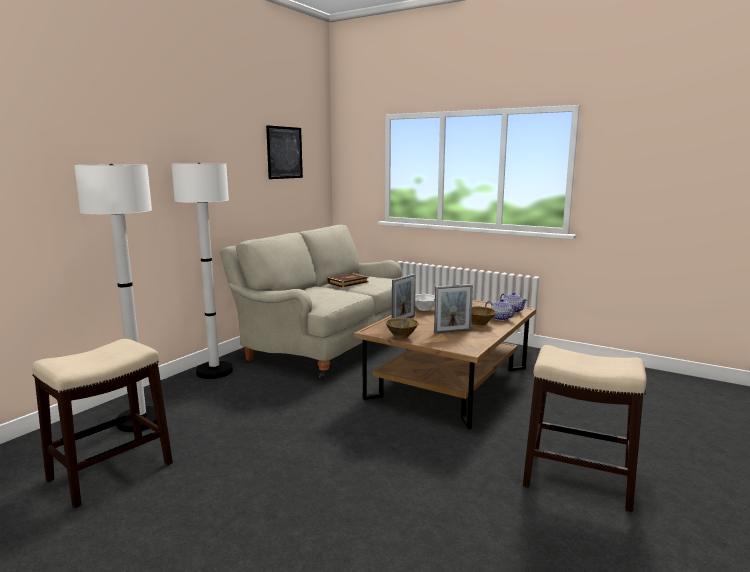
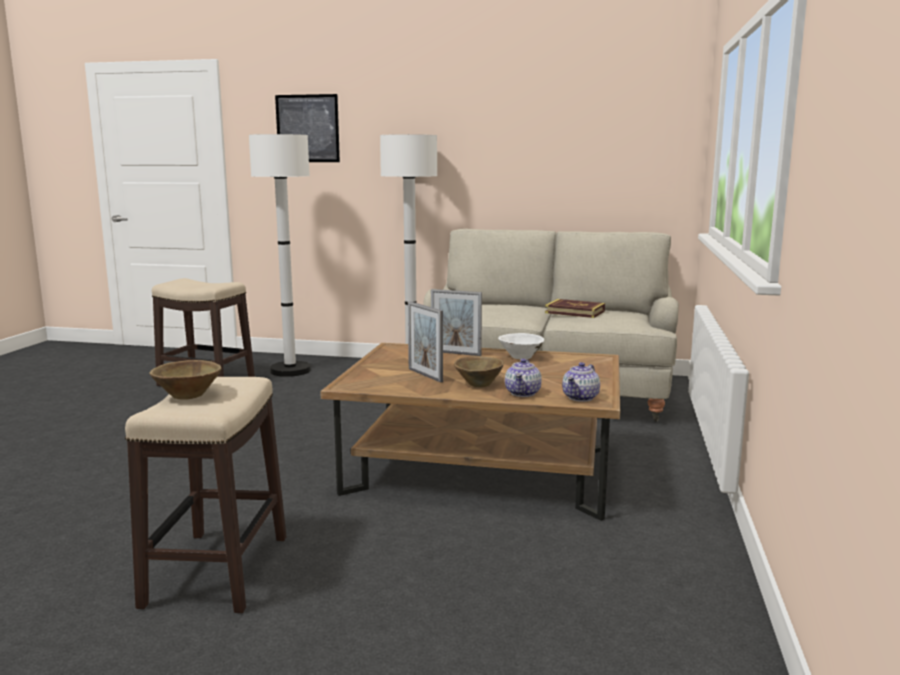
camera: 70 degrees right, 0 degrees up
picture [266,125,303,179] -> picture moved to [275,94,340,162]
brown bowl [386,318,419,339] -> brown bowl moved to [149,360,221,399]

